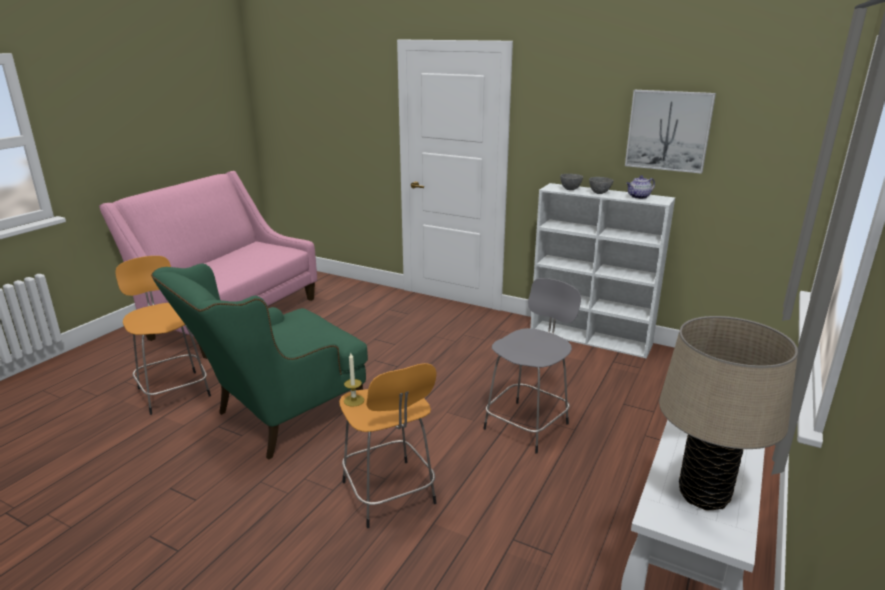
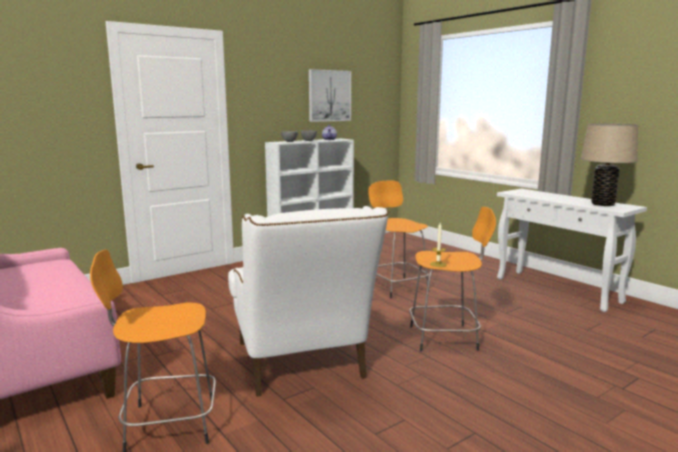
camera: 65 degrees left, 10 degrees down
green armchair [151,264,368,460] -> white armchair [228,206,388,397]
grey stool [483,278,581,454] -> orange stool [368,180,429,299]

